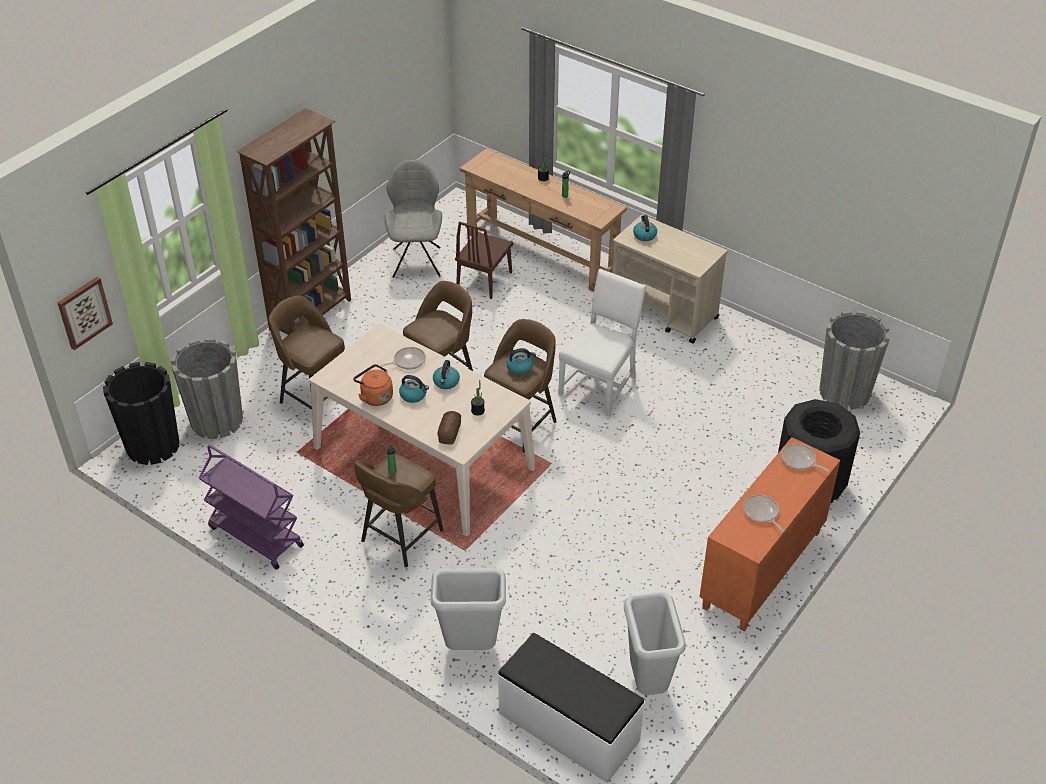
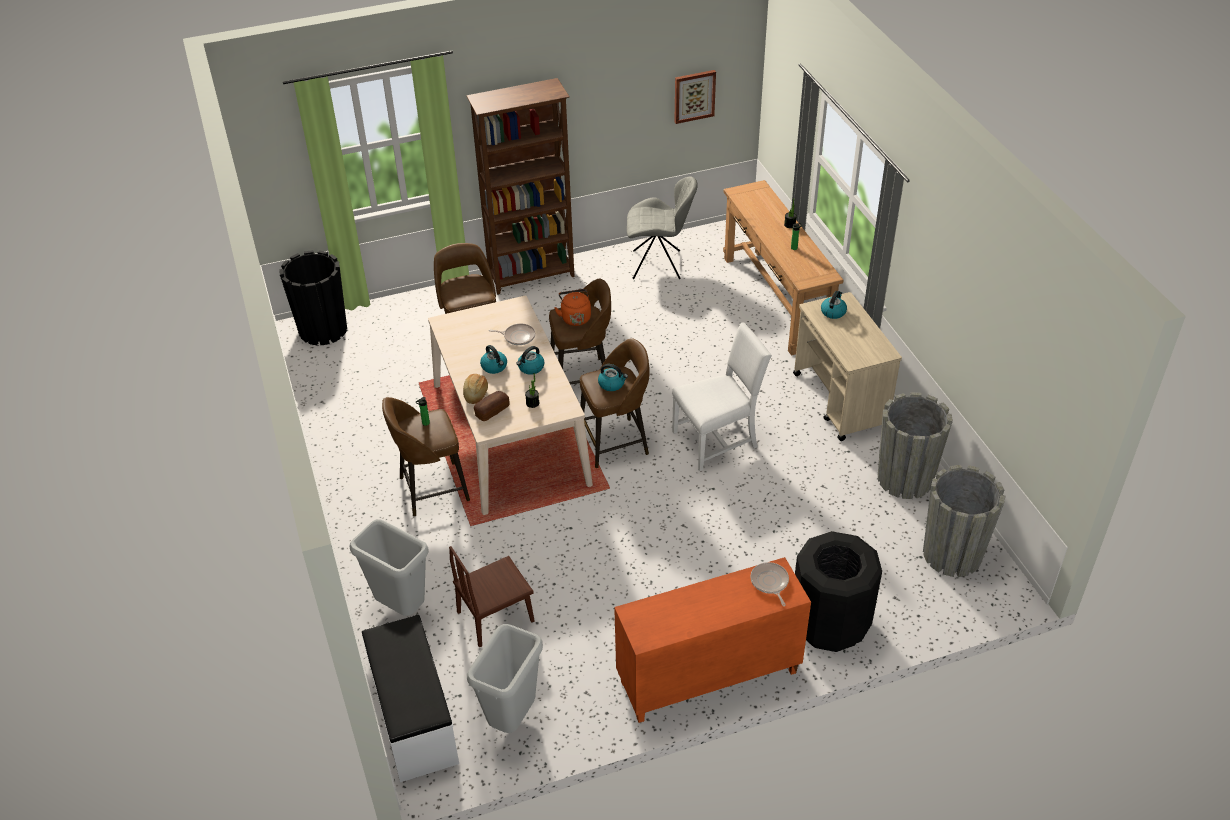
camera: 35 degrees right, 0 degrees up
picture [57,277,113,350] -> picture moved to [674,70,716,124]
grey planter [171,338,243,439] -> grey planter moved to [878,392,953,499]
purple cart [199,445,304,570] -> none
orange kettle [353,364,393,406] -> orange kettle moved to [554,289,591,326]
grey chair [385,160,442,278] -> grey chair turned 60 degrees clockwise [627,176,697,279]
brown chair [455,221,513,299] -> brown chair moved to [449,546,535,648]
frying pan [743,494,784,531] -> none
none -> bread [463,374,488,404]

